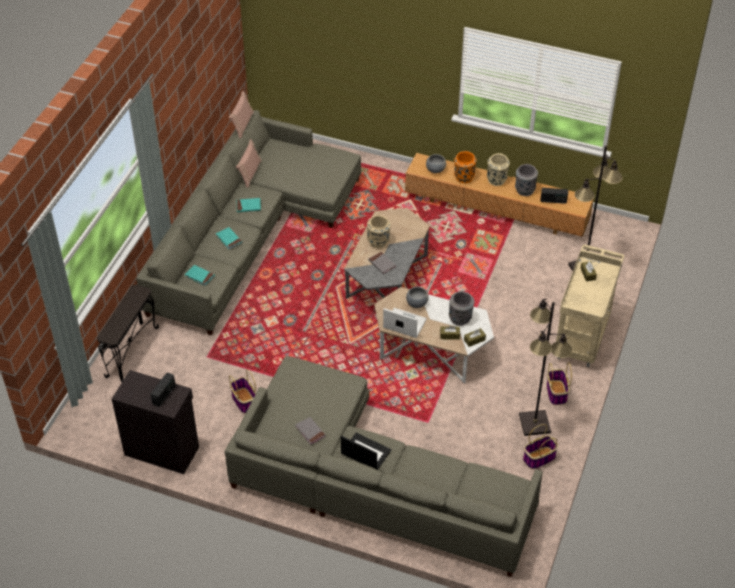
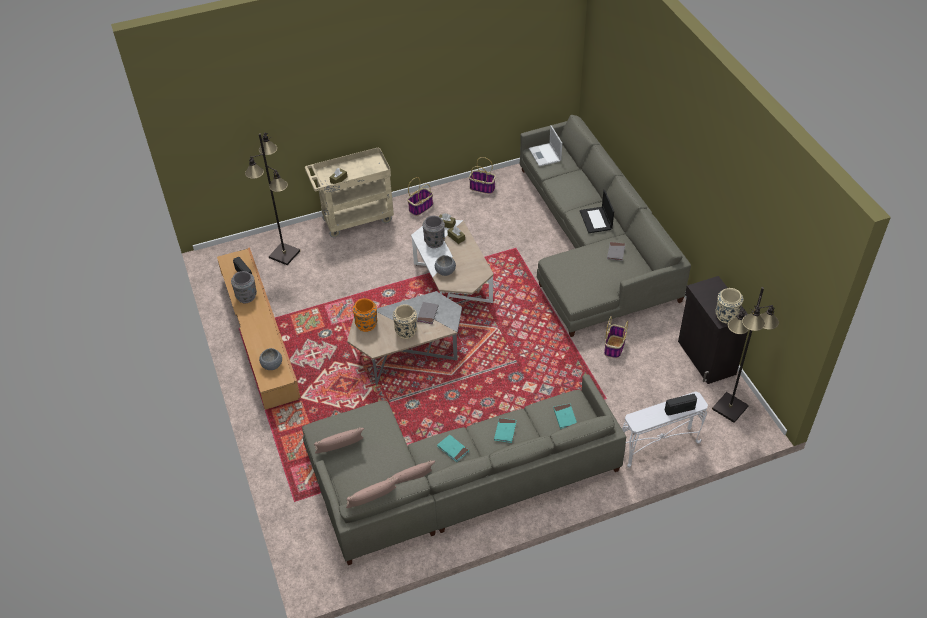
camera: 130 degrees left, 0 degrees up
black side table [97,285,159,383] -> white side table [622,391,708,467]
radio [151,373,176,407] -> radio moved to [665,394,697,416]
laptop [383,308,427,338] -> laptop moved to [529,125,562,166]
orange vase [454,151,477,183] -> orange vase moved to [353,298,377,332]
beige vase [487,153,510,186] -> beige vase moved to [715,288,744,324]
black floor lamp [519,298,573,436] -> black floor lamp moved to [712,287,779,423]
none -> beige pillow [314,427,364,454]

